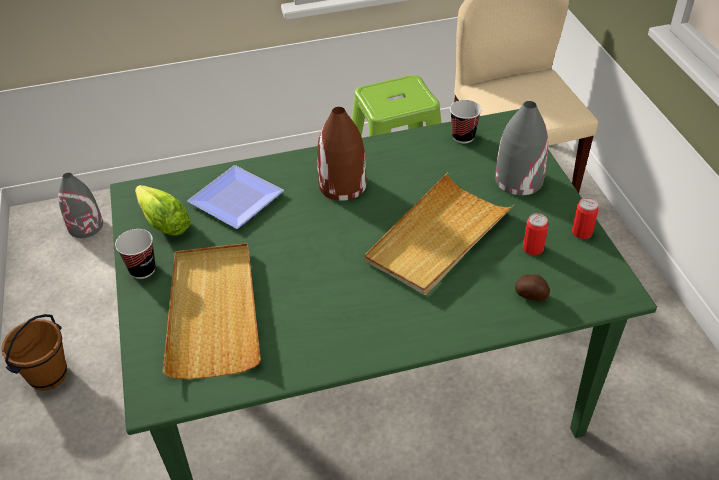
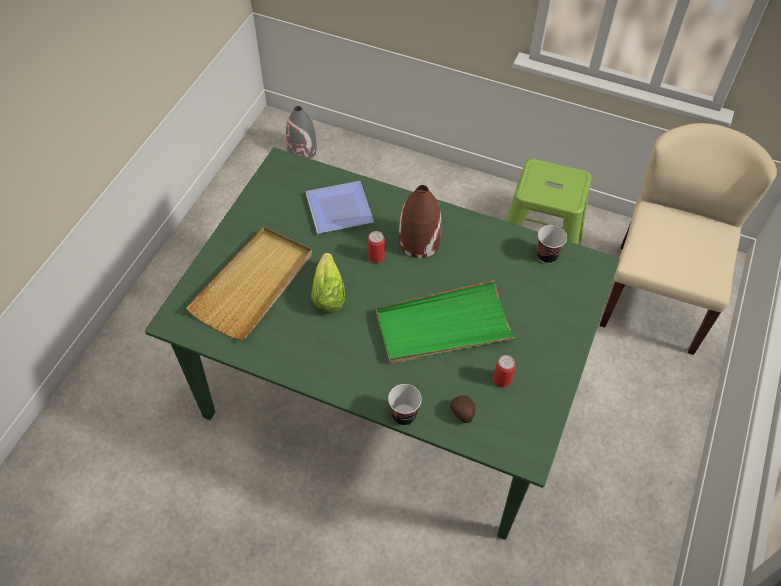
camera: 35 degrees right, 10 degrees up
brown bucket [1,314,67,391] -> none
cup [115,229,156,279] -> cup moved to [388,384,422,426]
lettuce [135,185,191,236] -> lettuce moved to [311,253,345,313]
beige tray [364,173,514,296] -> green tray [376,280,517,364]
grey vase [495,101,548,195] -> none
can [572,198,599,239] -> can moved to [368,231,385,263]

